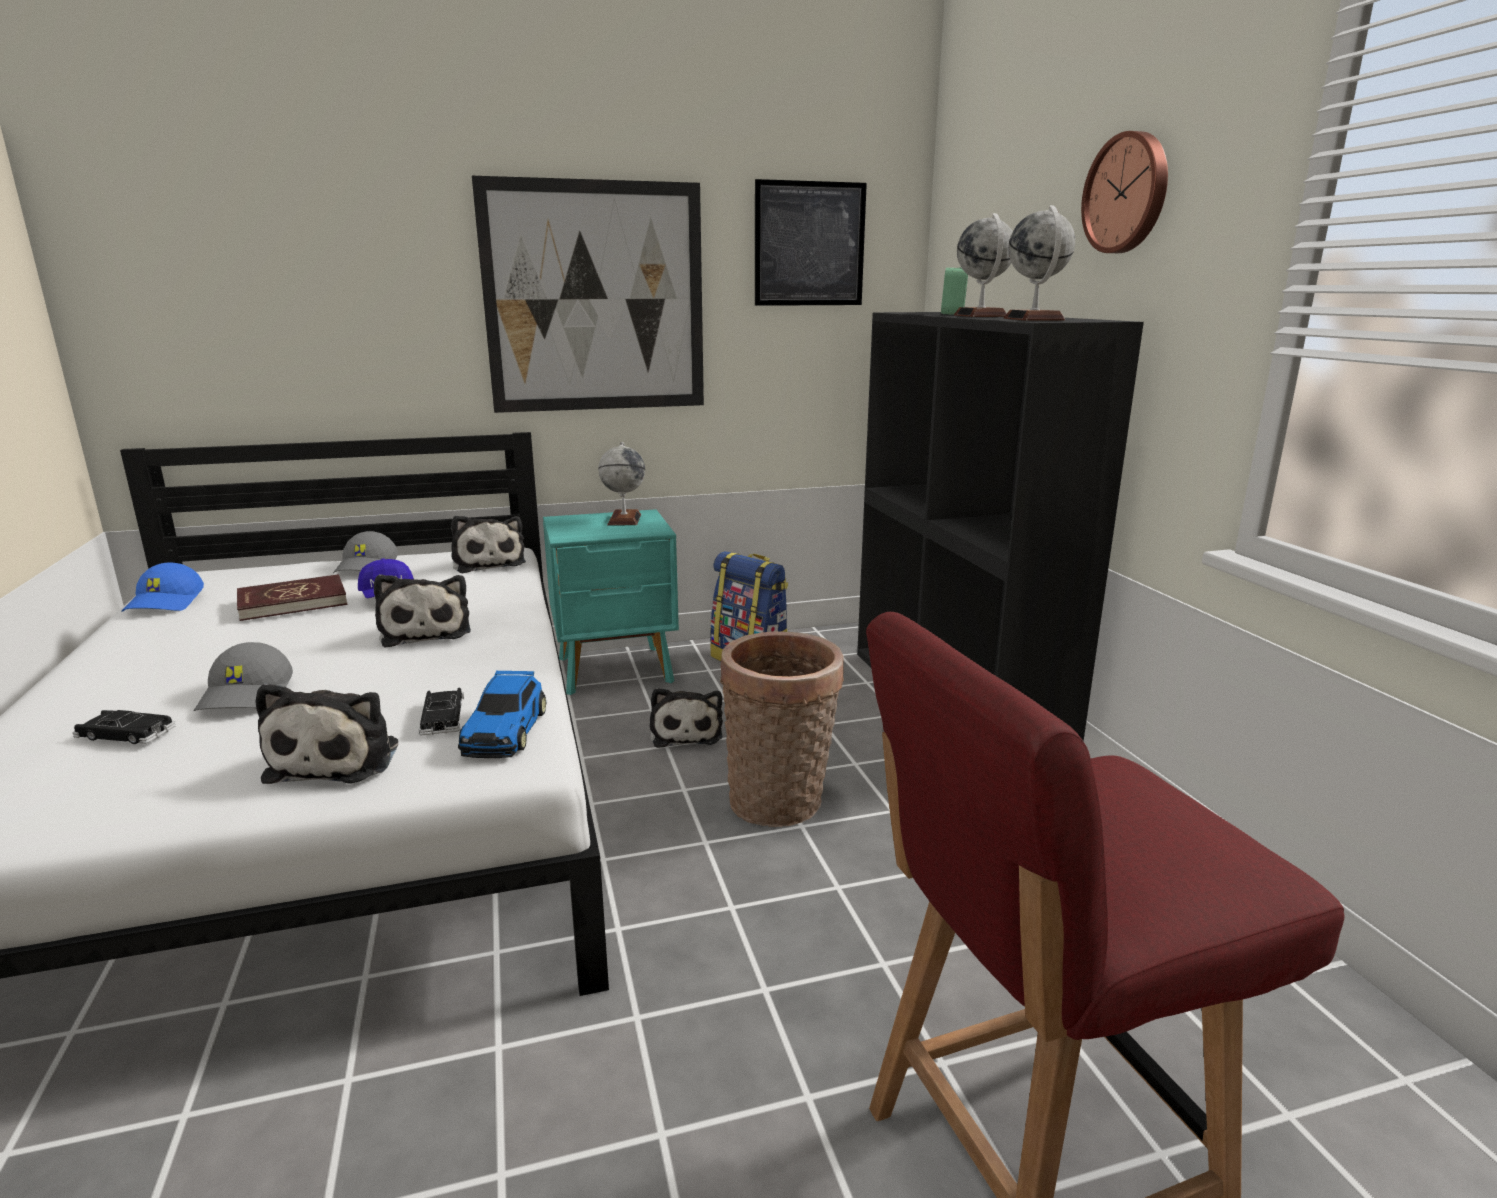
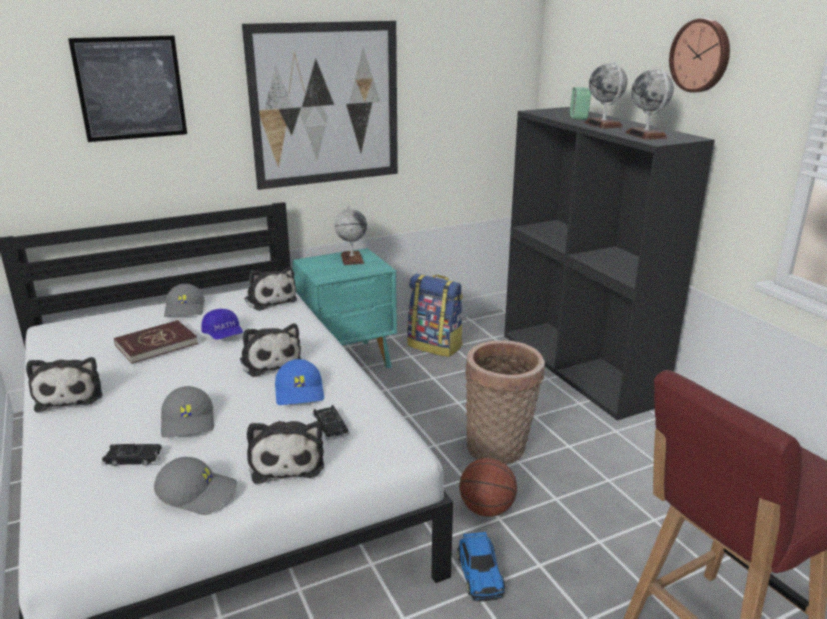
camera: 10 degrees left, 5 degrees up
blue cap [122,562,204,612] -> blue cap moved to [275,359,324,405]
toy car [458,671,547,758] -> toy car moved to [457,532,505,601]
plush toy [650,688,723,748] -> plush toy moved to [26,357,103,412]
picture [755,179,867,306] -> picture moved to [68,36,187,142]
none -> grey cap [154,457,237,515]
none -> basketball [459,458,517,517]

